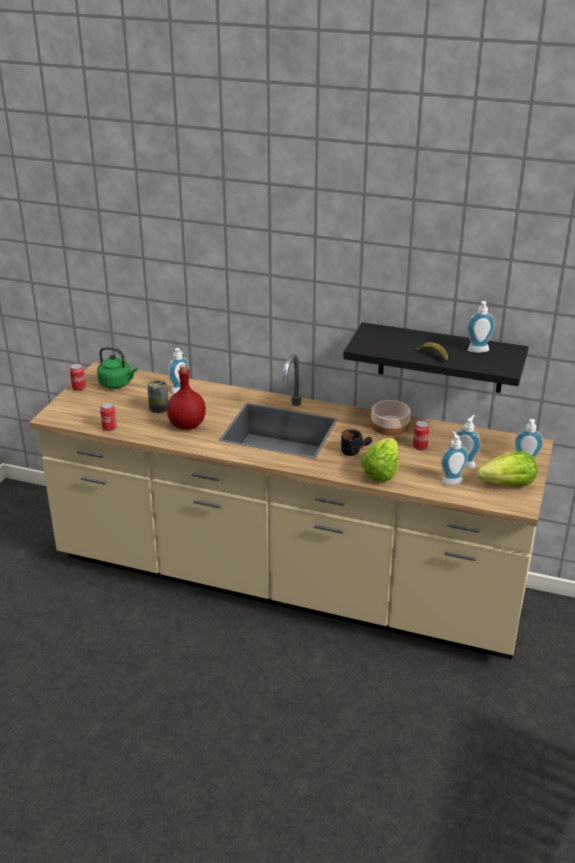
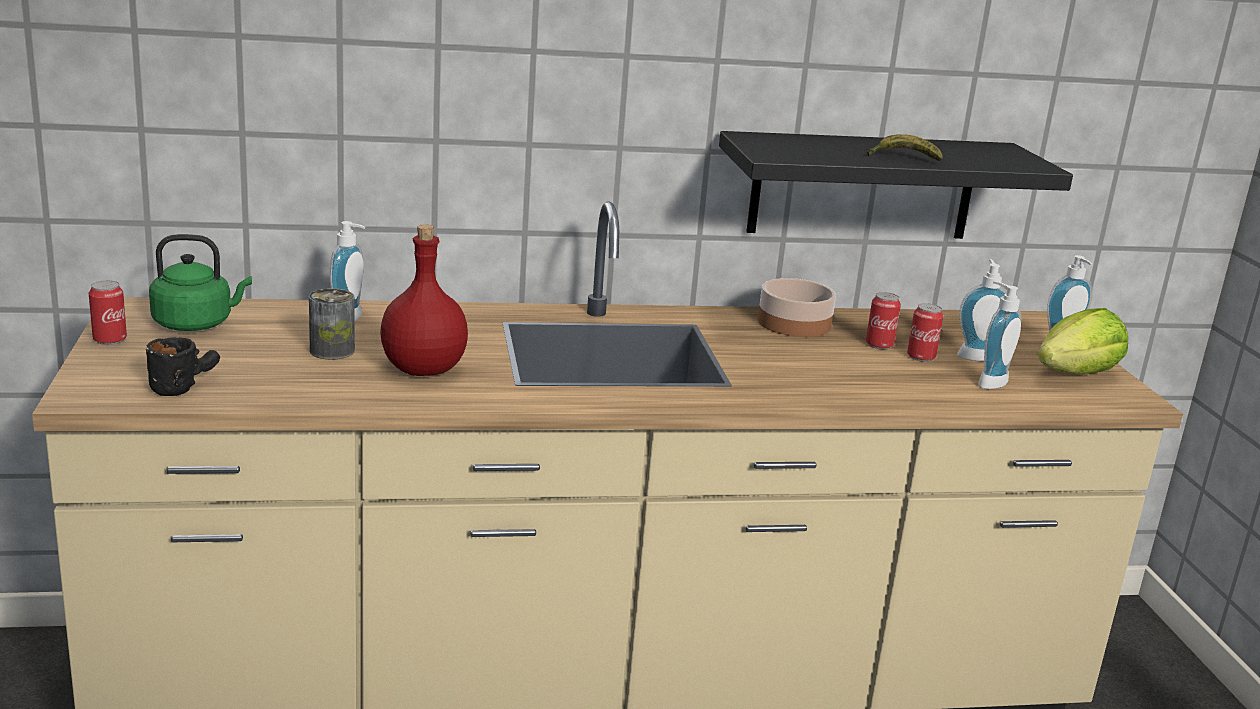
camera: 30 degrees left, 10 degrees down
can [100,402,117,431] -> can moved to [907,303,943,362]
black mug [341,429,372,456] -> black mug moved to [146,337,220,396]
lettuce [361,438,399,482] -> none
soap dispenser [467,301,495,353] -> none

